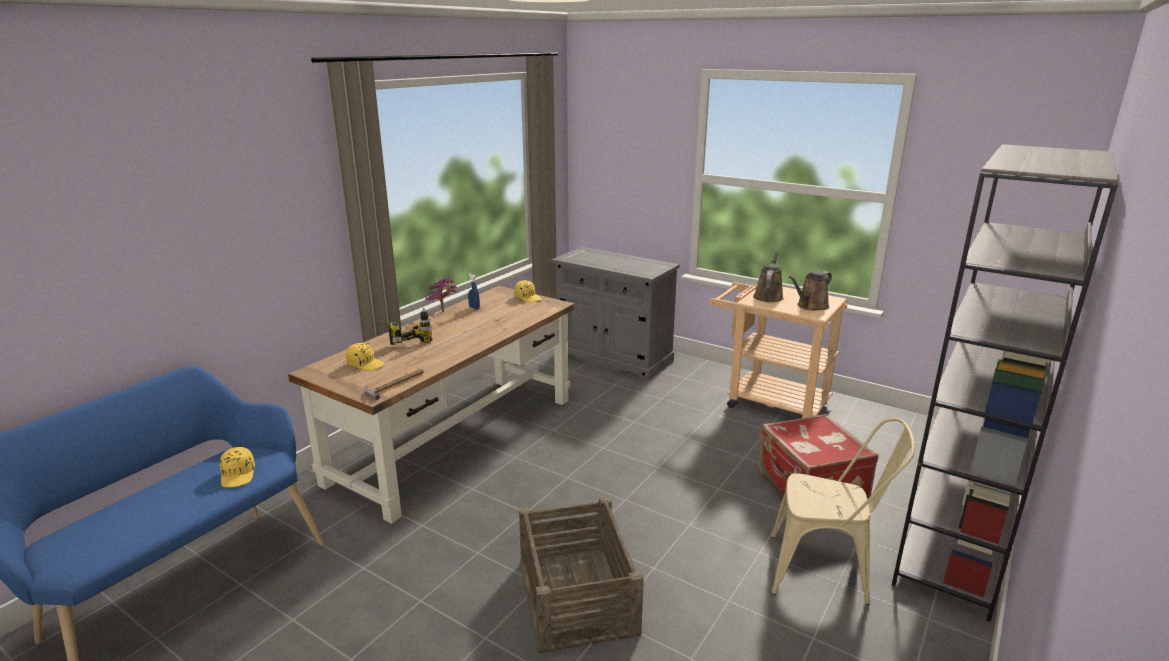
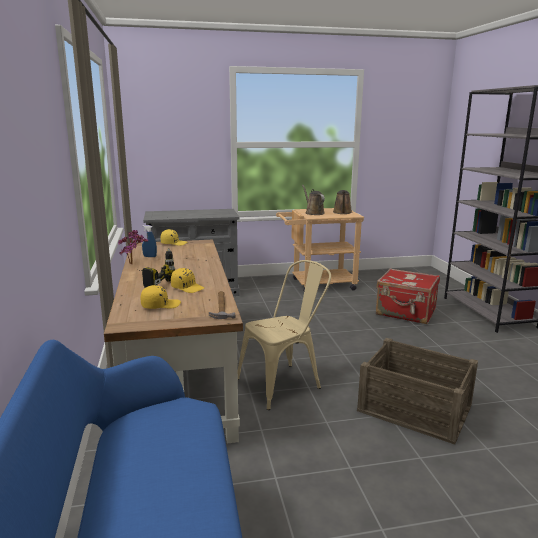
camera: 45 degrees left, 5 degrees down
yellow cap [220,447,255,487] -> yellow cap moved to [171,268,204,293]
beige chair [771,418,915,605] -> beige chair moved to [238,260,331,410]

